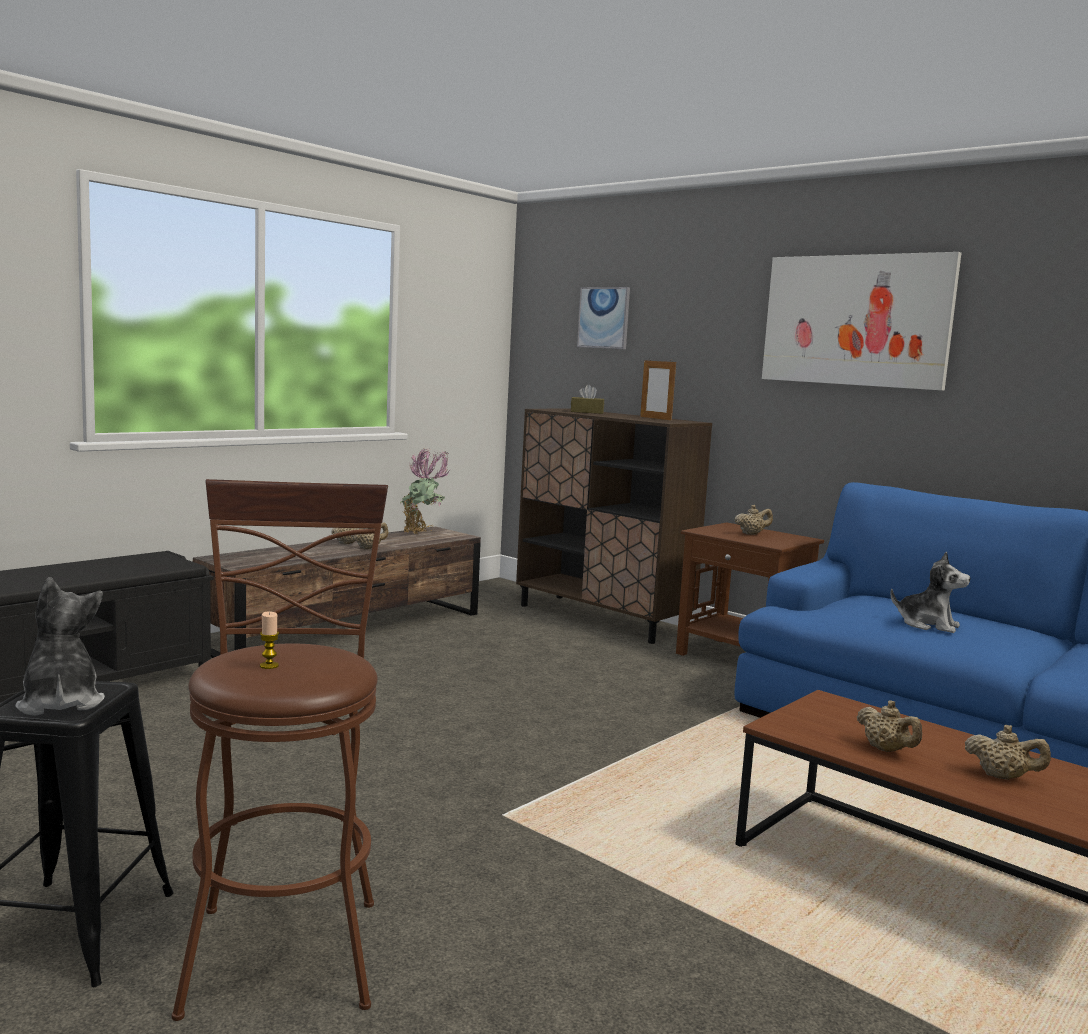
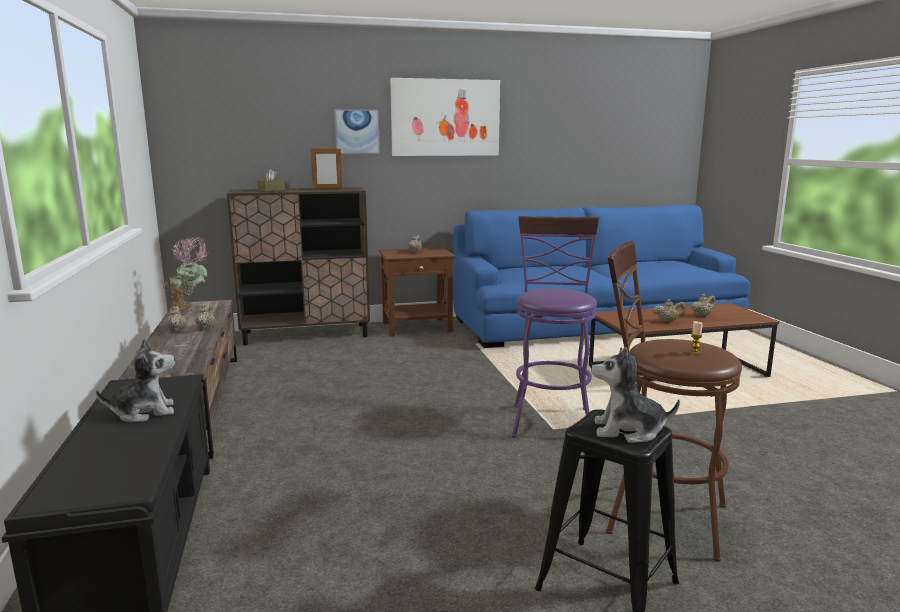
camera: 55 degrees left, 5 degrees up
picture [577,287,630,349] -> picture moved to [334,109,380,154]
plush toy [890,551,970,633] -> plush toy moved to [96,338,175,422]
none -> purple stool [512,216,599,438]

